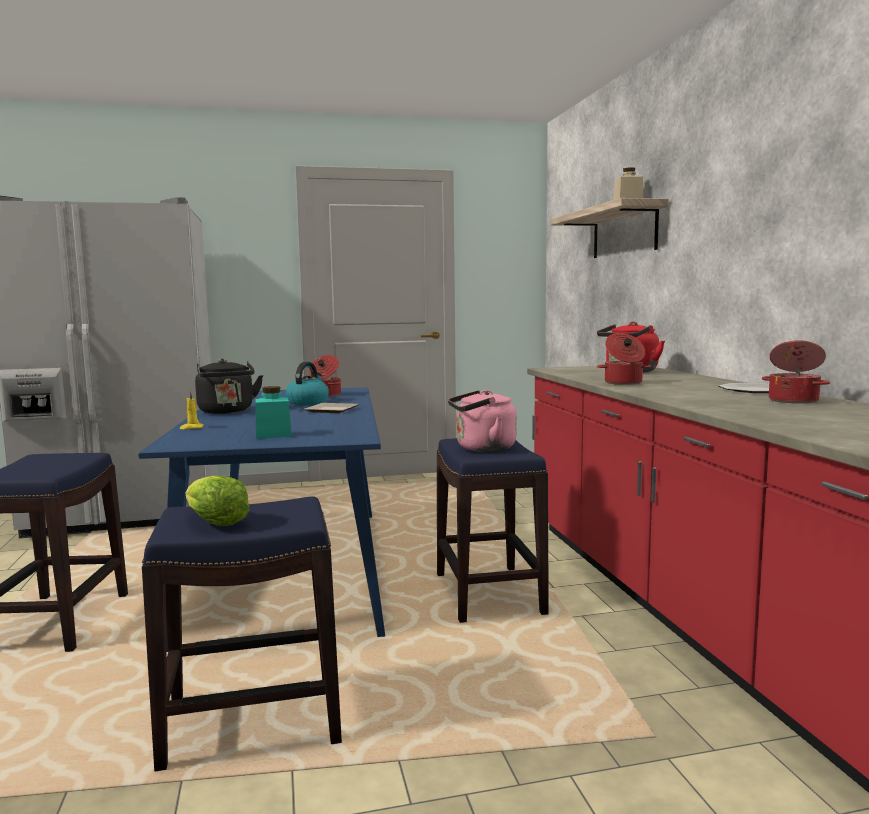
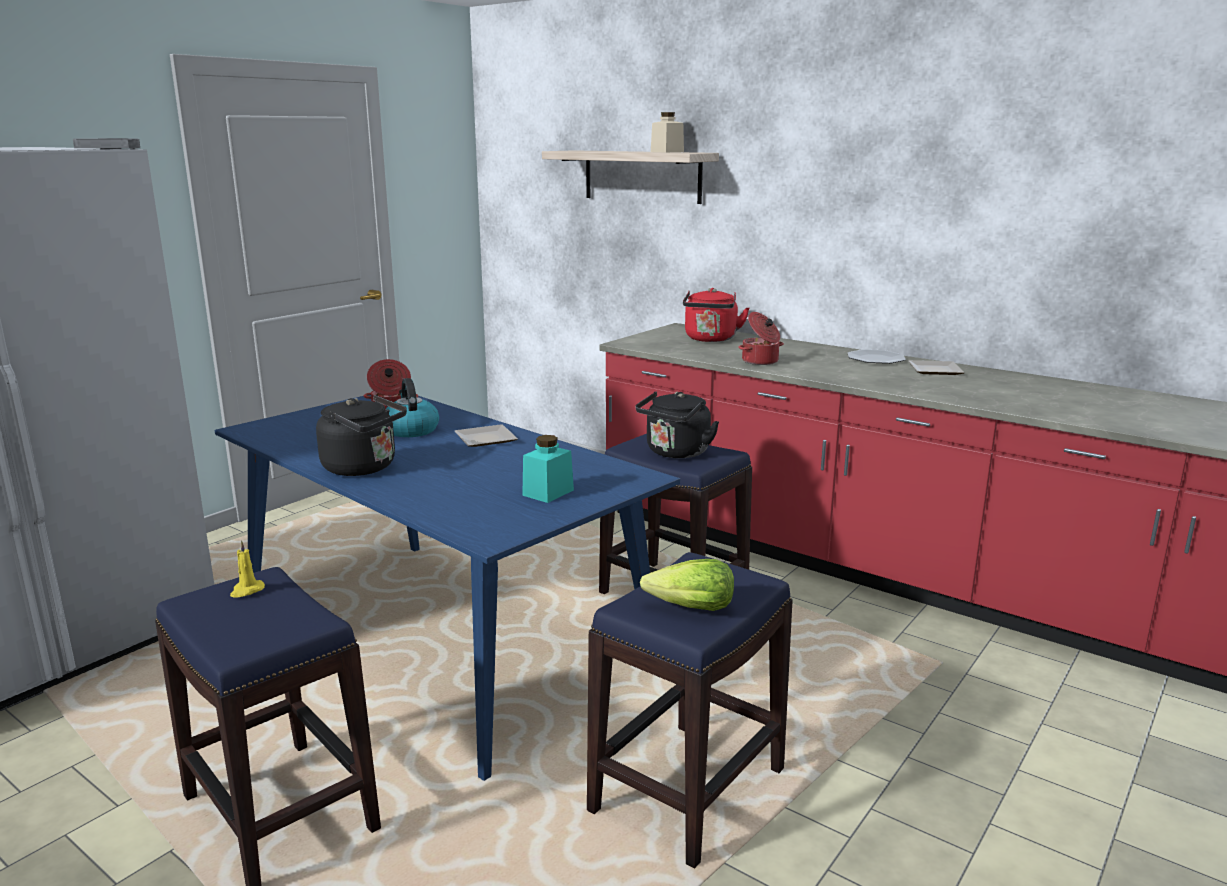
camera: 40 degrees left, 10 degrees up
yellow candle [180,391,204,429] -> yellow candle moved to [230,540,265,597]
pink kettle [448,390,517,452] -> black kettle [636,391,719,458]
cooking pot [762,340,830,404] -> plate [909,360,965,375]

